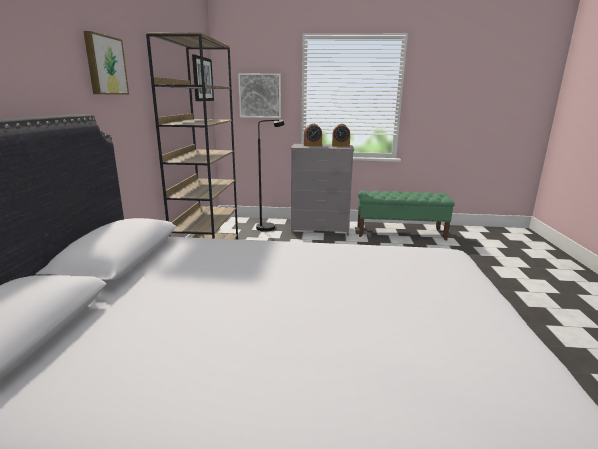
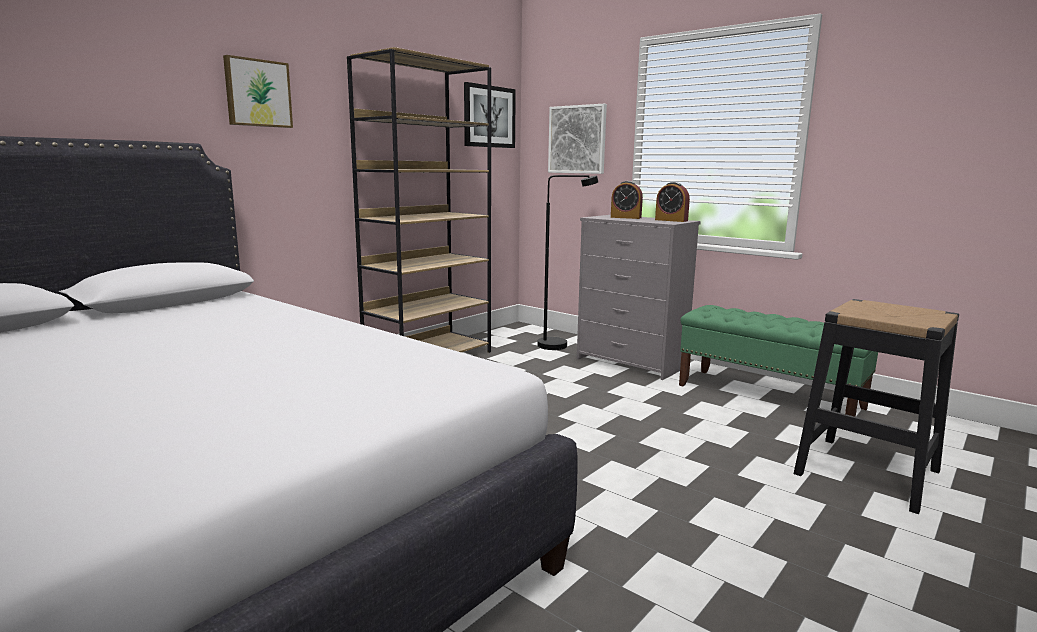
camera: 35 degrees right, 5 degrees down
none -> black stool [794,299,959,514]

